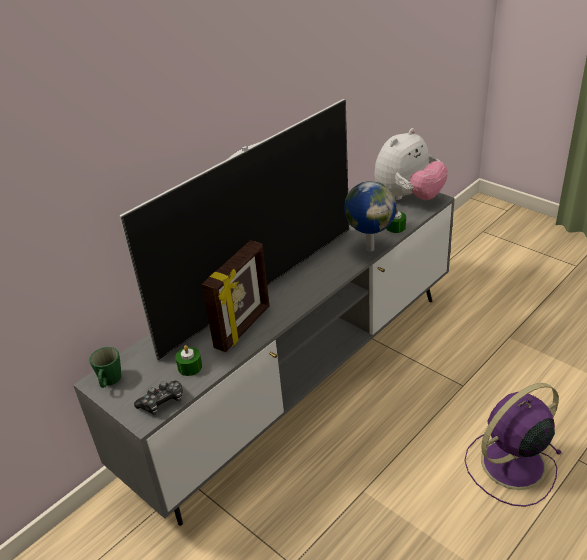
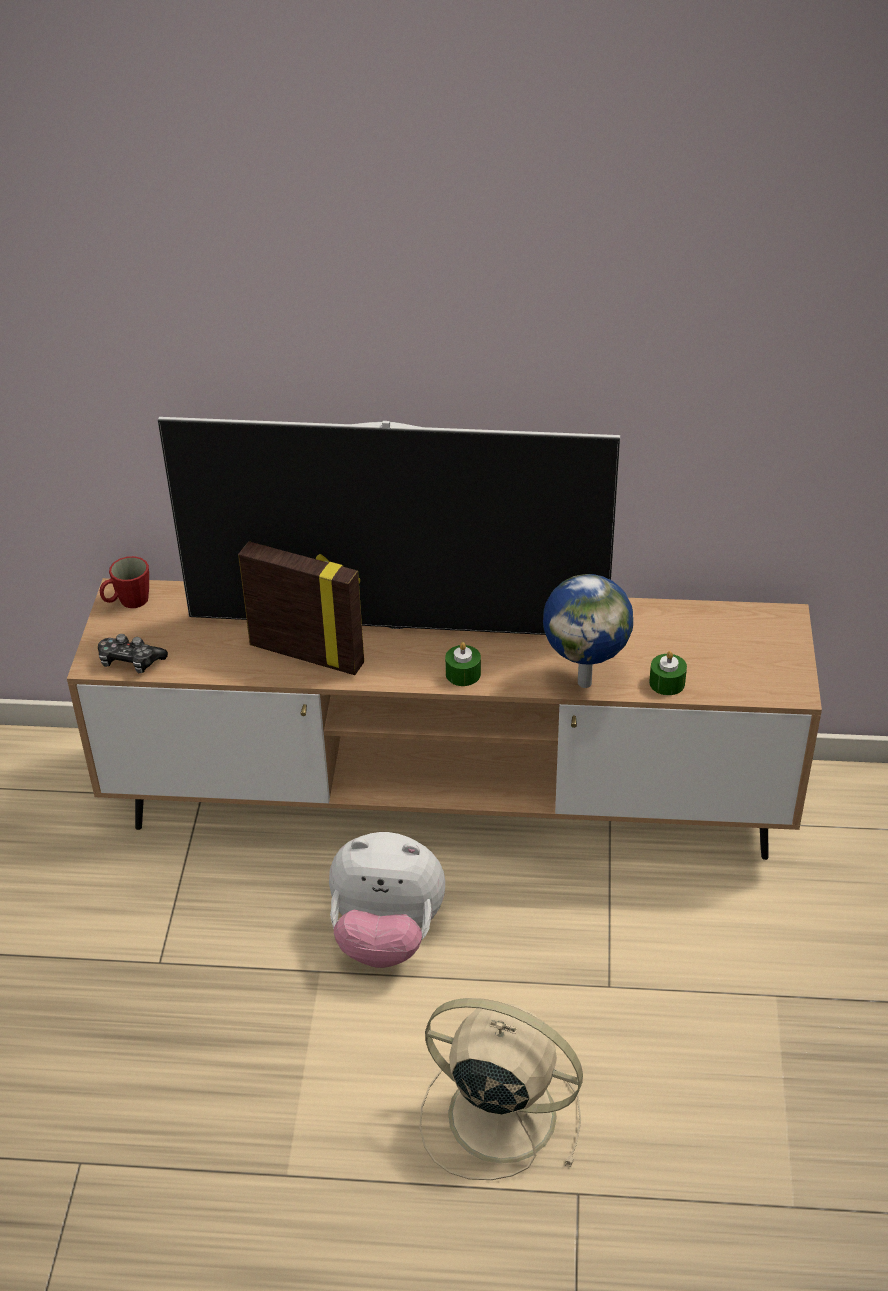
camera: 50 degrees right, 5 degrees up
grey tv stand [73,193,455,526] -> brown tv stand [67,578,822,860]
green mug [89,347,121,388] -> red mug [100,556,149,608]
green candle [175,345,202,376] -> green candle moved to [445,642,481,686]
picture frame [202,240,270,352] -> picture frame turned 150 degrees counterclockwise [238,542,364,675]
plush toy [374,128,448,200] -> plush toy moved to [329,832,445,968]
purple fan [464,383,563,507] -> beige fan [419,998,583,1180]

